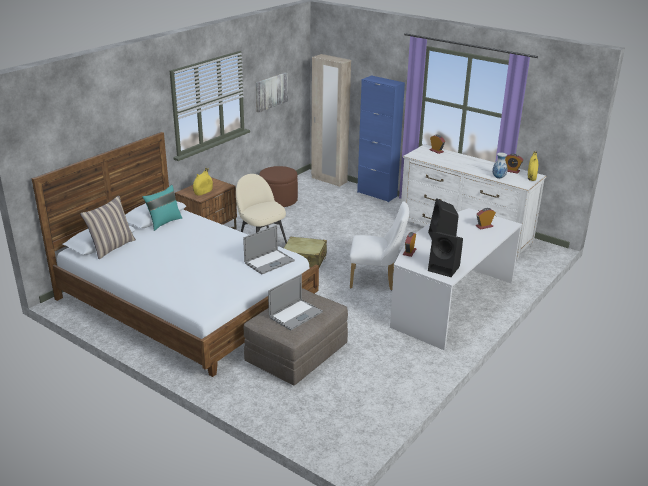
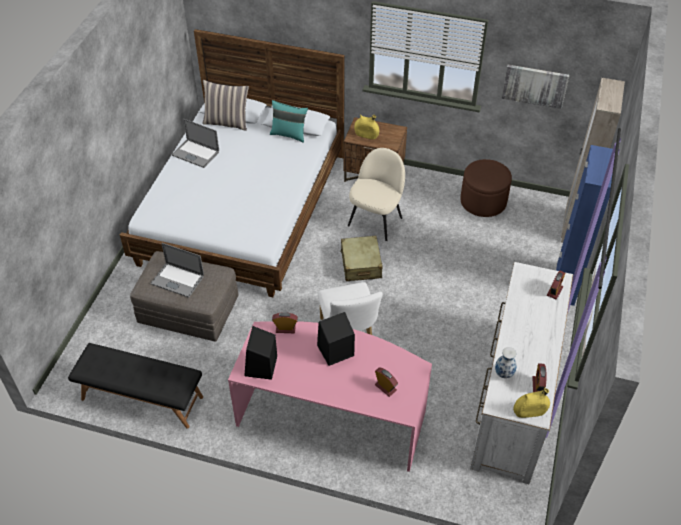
camera: 70 degrees right, 20 degrees up
laptop [243,225,295,274] -> laptop moved to [172,119,219,168]
white desk [390,208,522,350] -> pink desk [228,321,432,472]
none -> black bench [68,343,203,429]

